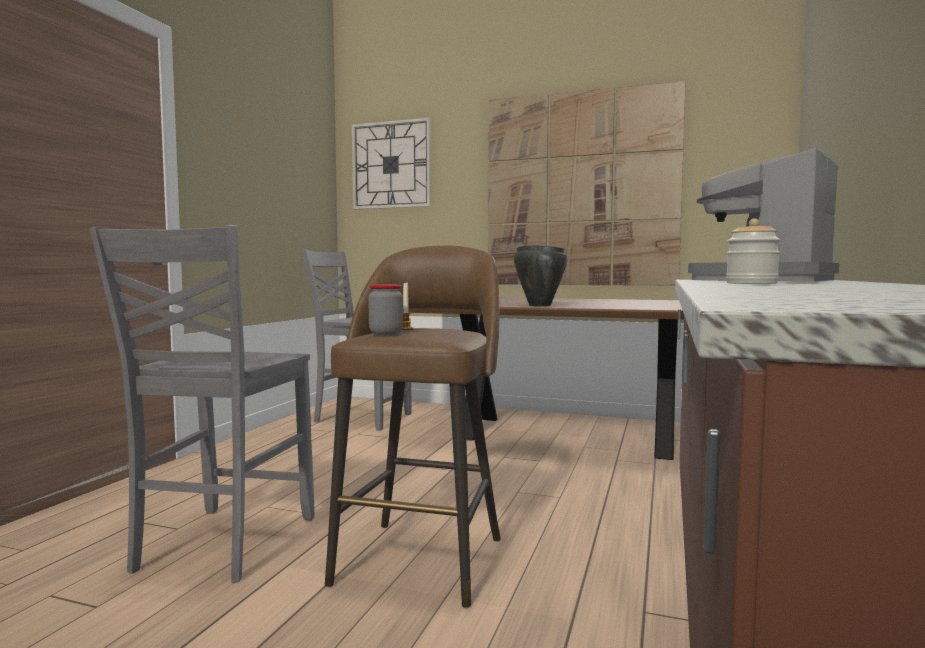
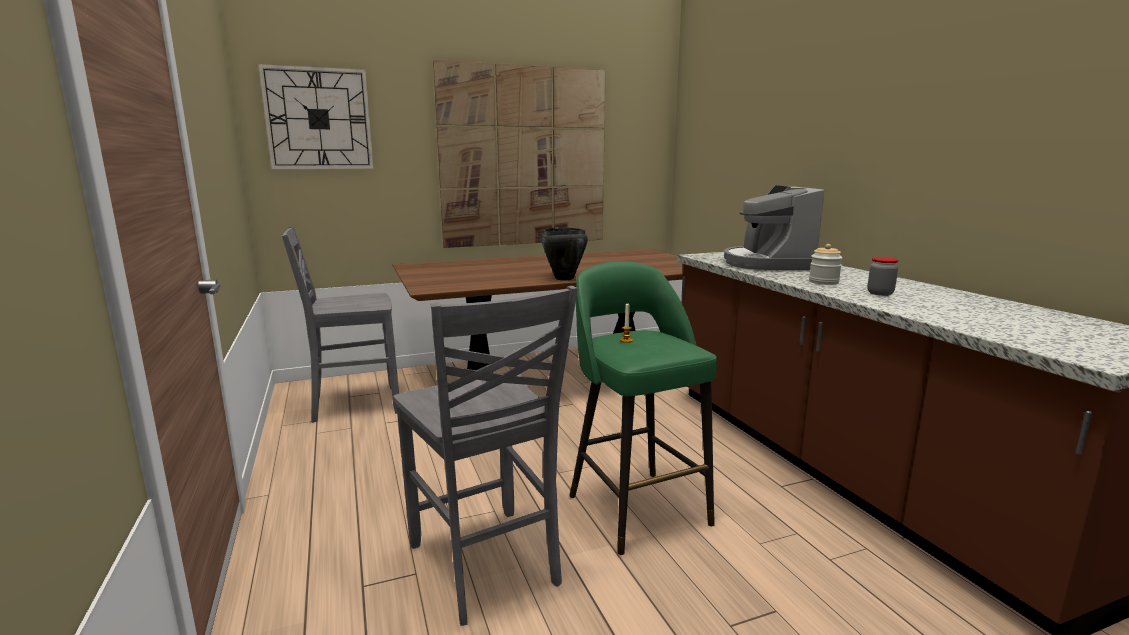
camera: 40 degrees left, 10 degrees up
brown stool [325,245,501,608] -> green stool [569,261,717,555]
jar [368,284,403,335] -> jar moved to [867,257,898,296]

